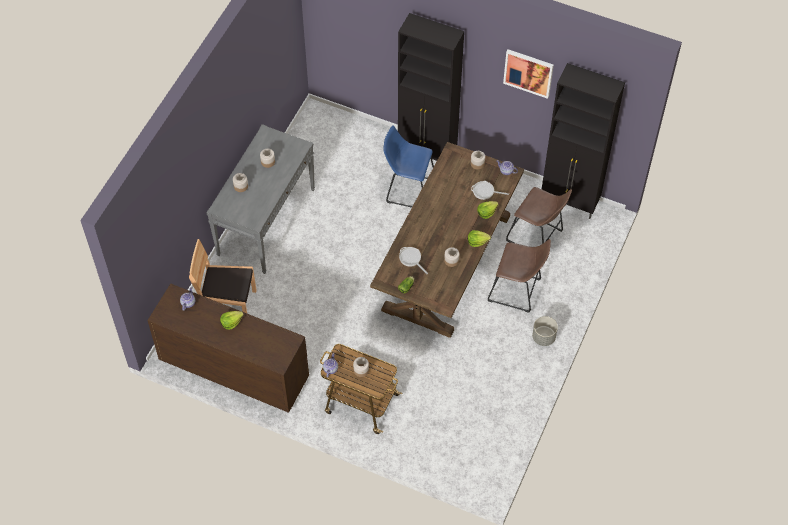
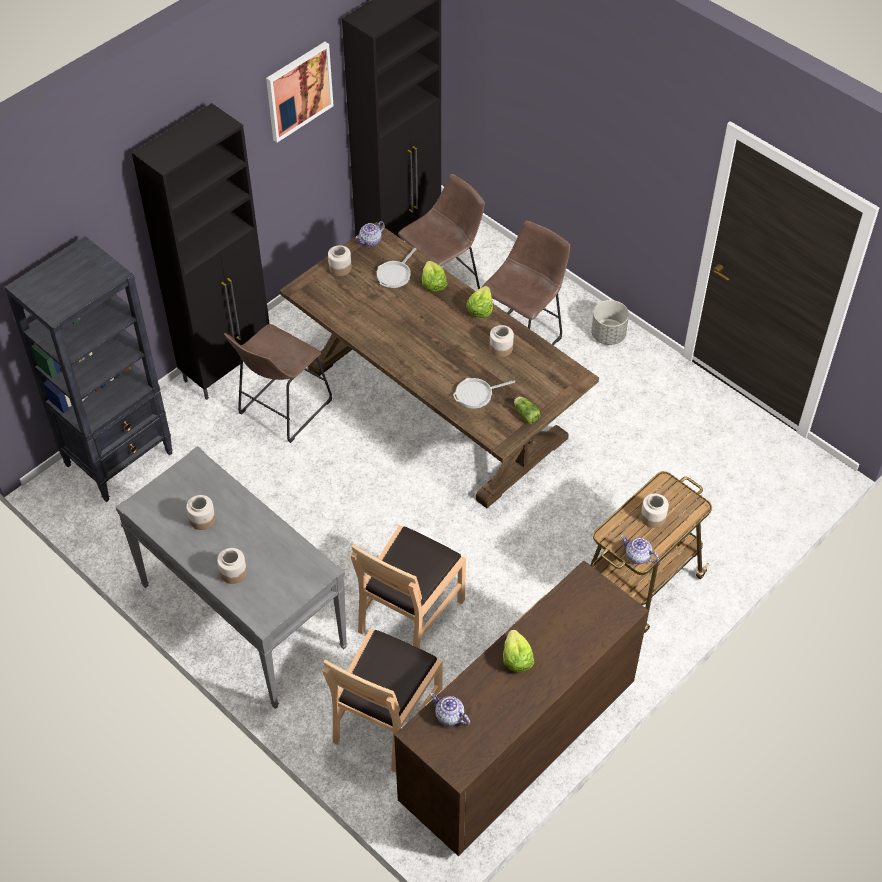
camera: 70 degrees left, 5 degrees down
blue stool [383,125,434,208] -> brown stool [224,324,332,443]
none -> black bookcase [5,236,173,502]
none -> brown chair [351,525,466,649]

